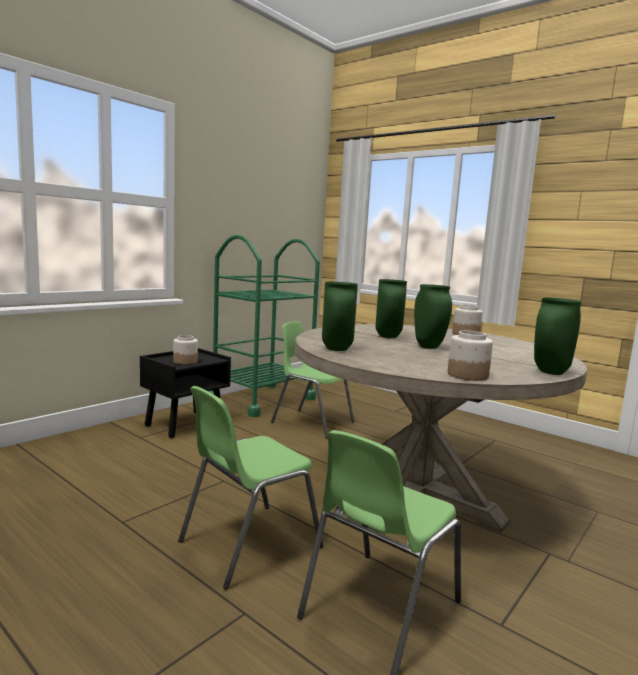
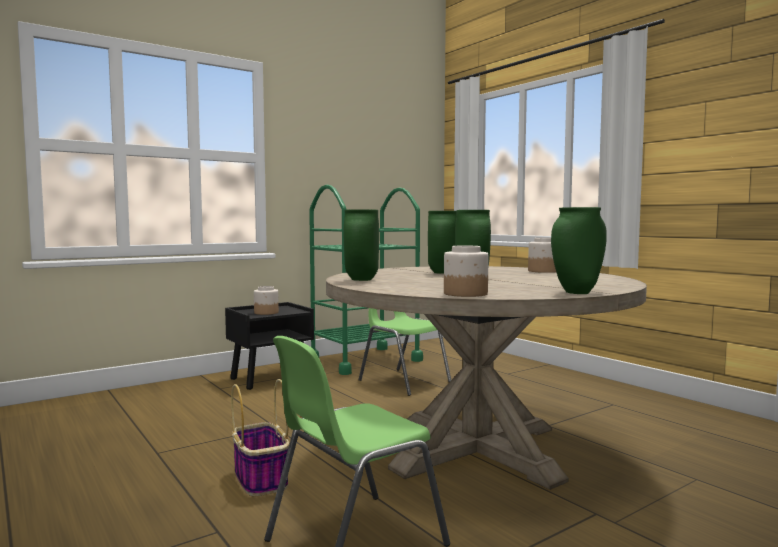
camera: 15 degrees right, 5 degrees down
green chair [178,386,323,590] -> basket [231,379,289,496]

